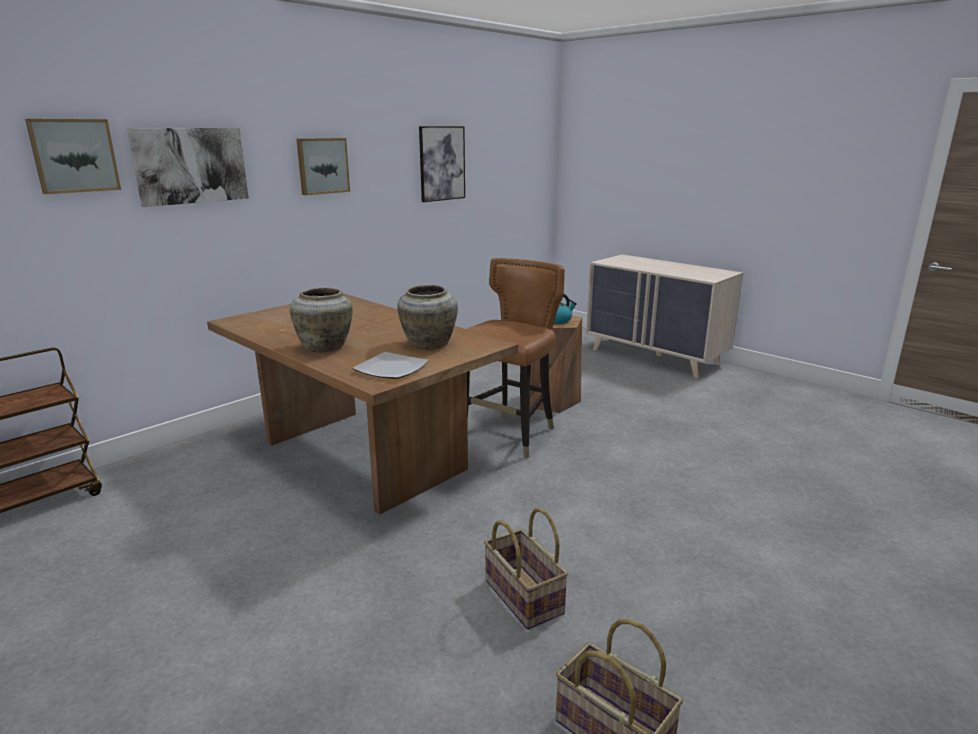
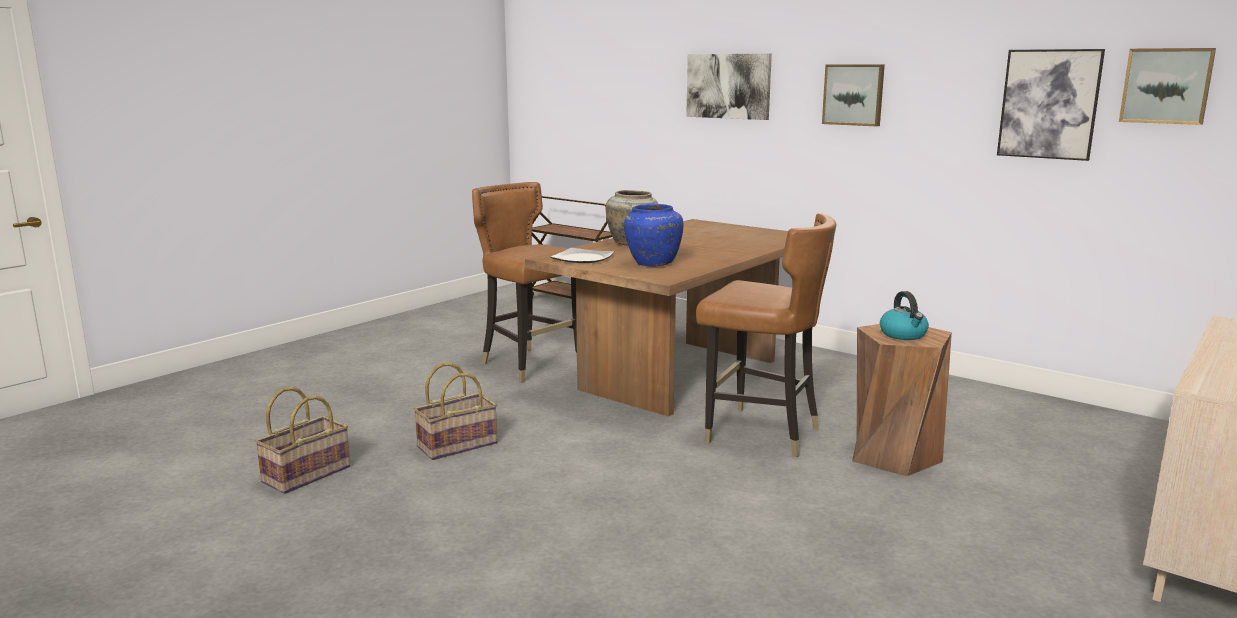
camera: 85 degrees right, 5 degrees down
picture [25,119,121,194] -> picture moved to [1119,48,1216,125]
beige vase [397,285,458,350] -> blue vase [624,204,683,266]
none -> brown chair [472,182,577,383]

